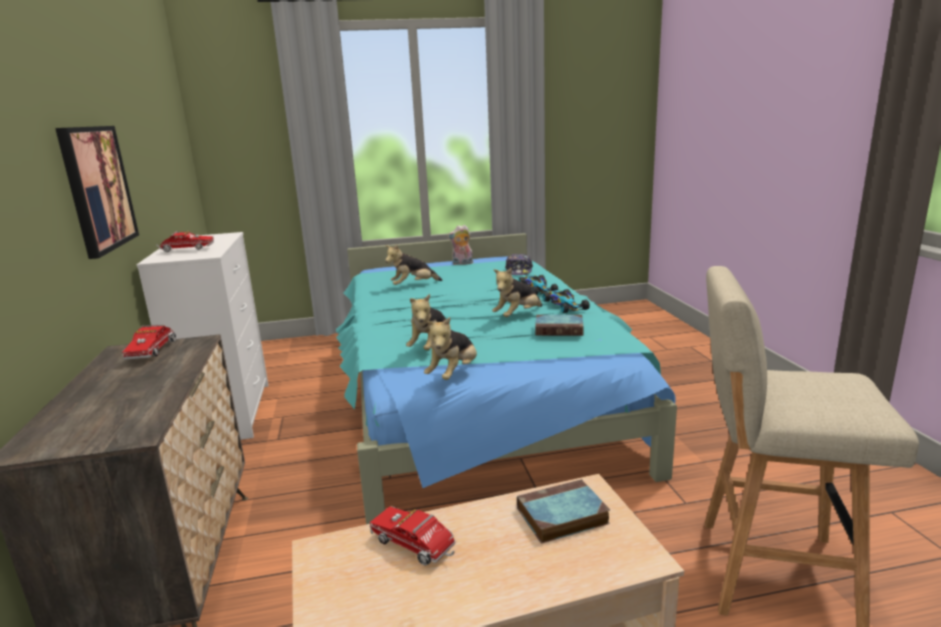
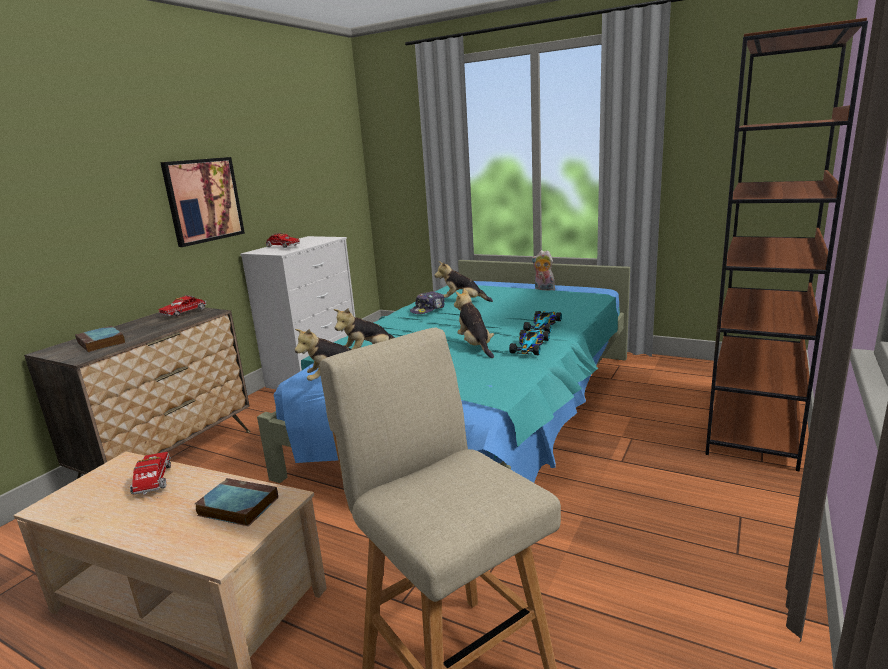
camera: 40 degrees right, 0 degrees up
plush toy [492,267,542,317] -> plush toy turned 75 degrees clockwise [454,289,494,358]
cap [505,254,533,275] -> cap moved to [410,291,445,314]
book [535,315,584,336] -> book moved to [75,326,125,352]
none -> brown bookcase [705,18,868,471]

